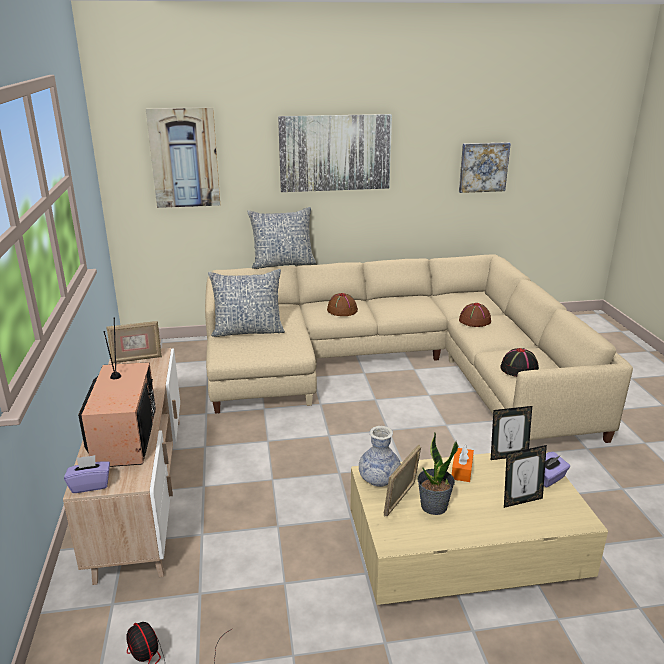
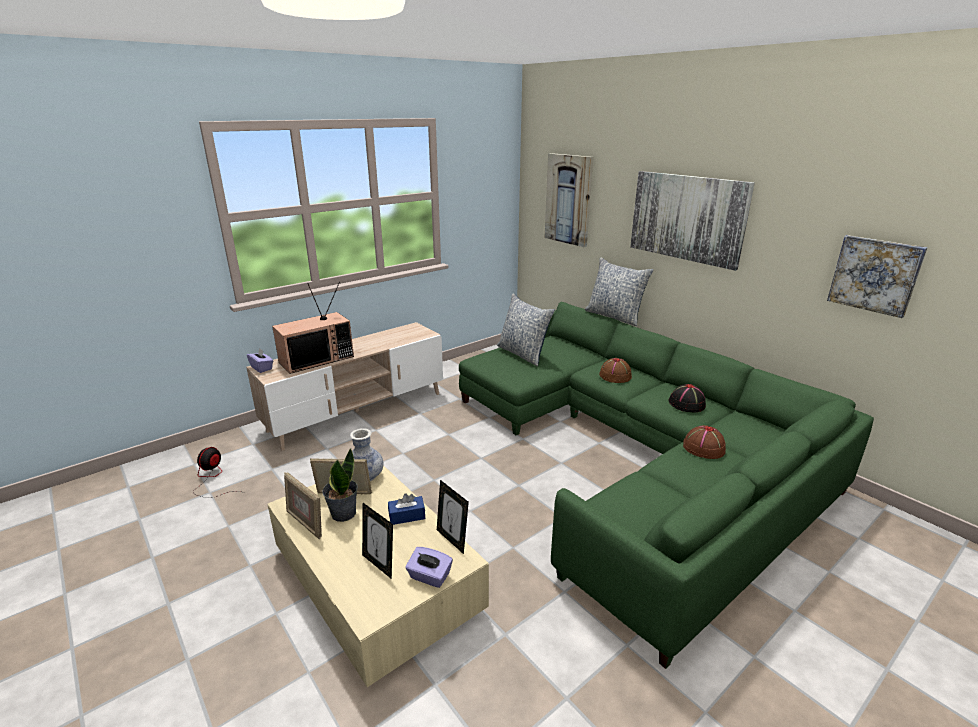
camera: 60 degrees right, 0 degrees up
picture frame [106,321,162,363] -> picture frame moved to [284,472,322,539]
beige sofa [205,254,633,443] -> green sofa [459,302,874,669]
orange tissue box [452,445,474,482] -> blue tissue box [388,493,425,525]
black hat [500,348,539,377] -> black hat moved to [668,384,706,412]

